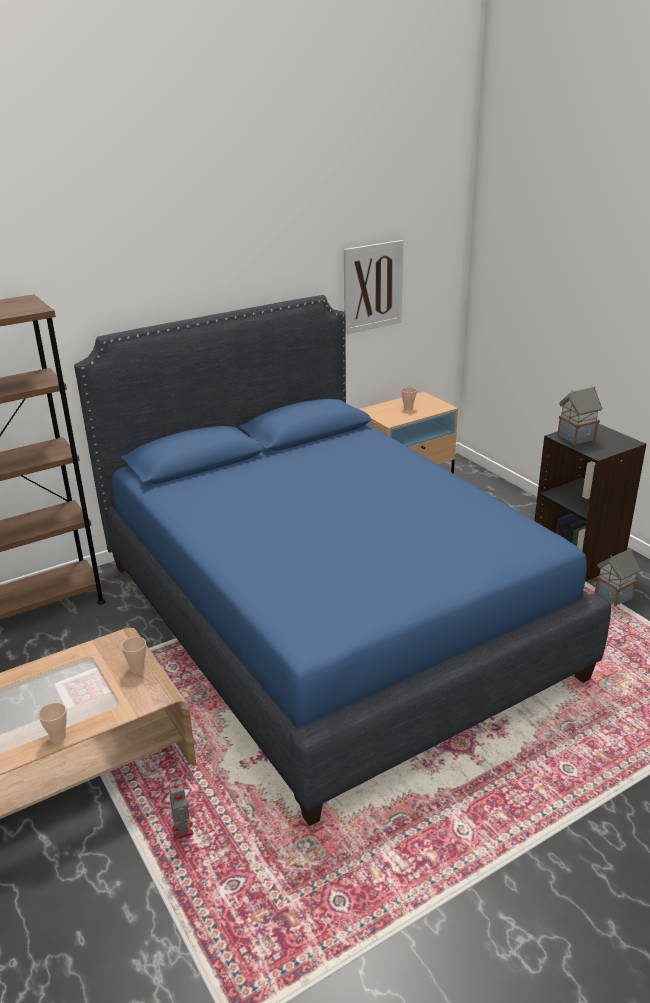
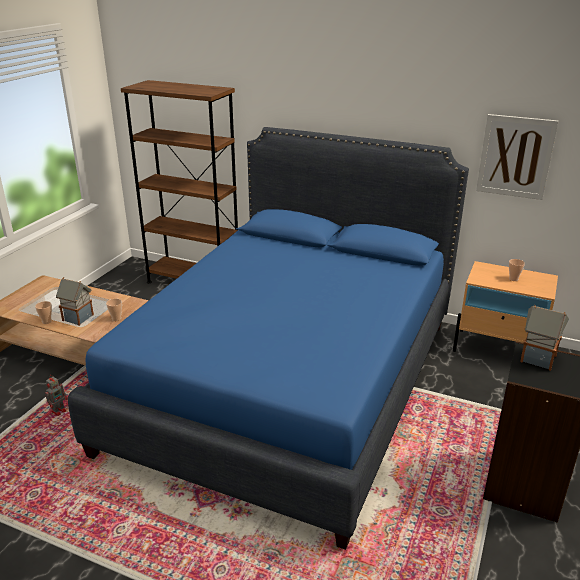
camera: 55 degrees right, 0 degrees up
toy house [594,548,641,606] -> toy house moved to [56,277,94,326]

